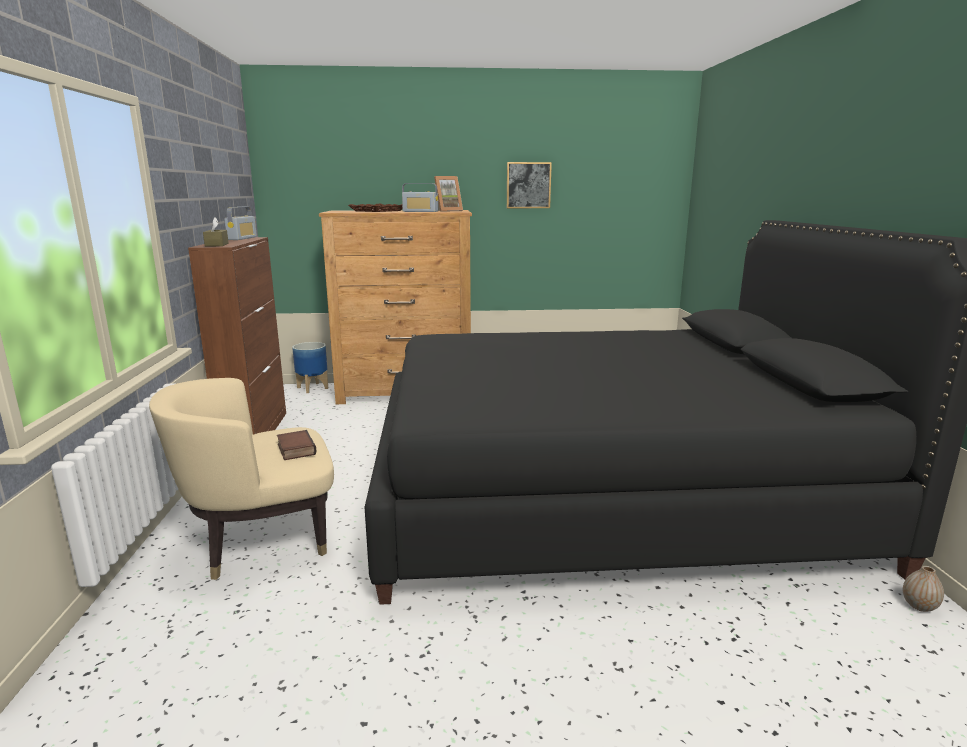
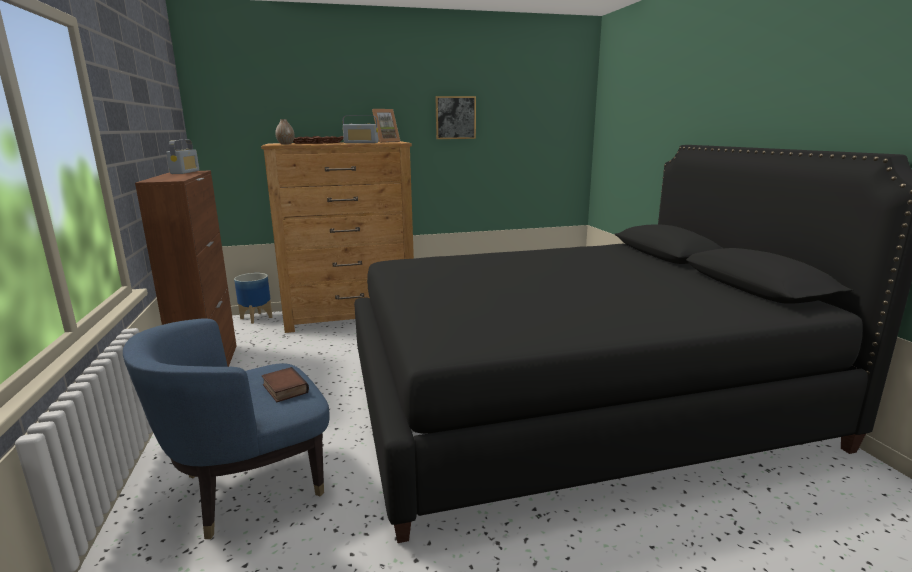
camera: 10 degrees left, 0 degrees up
beige armchair [149,378,334,580] -> blue armchair [123,318,330,539]
brown tissue box [203,217,229,247] -> none
vase [903,566,944,612] -> vase moved to [275,119,295,145]

